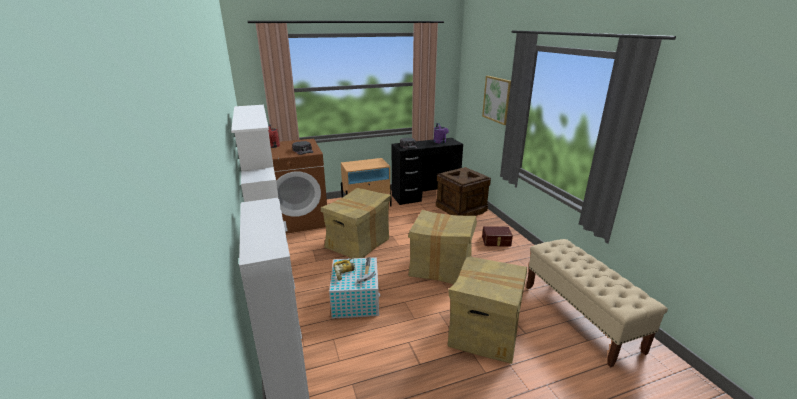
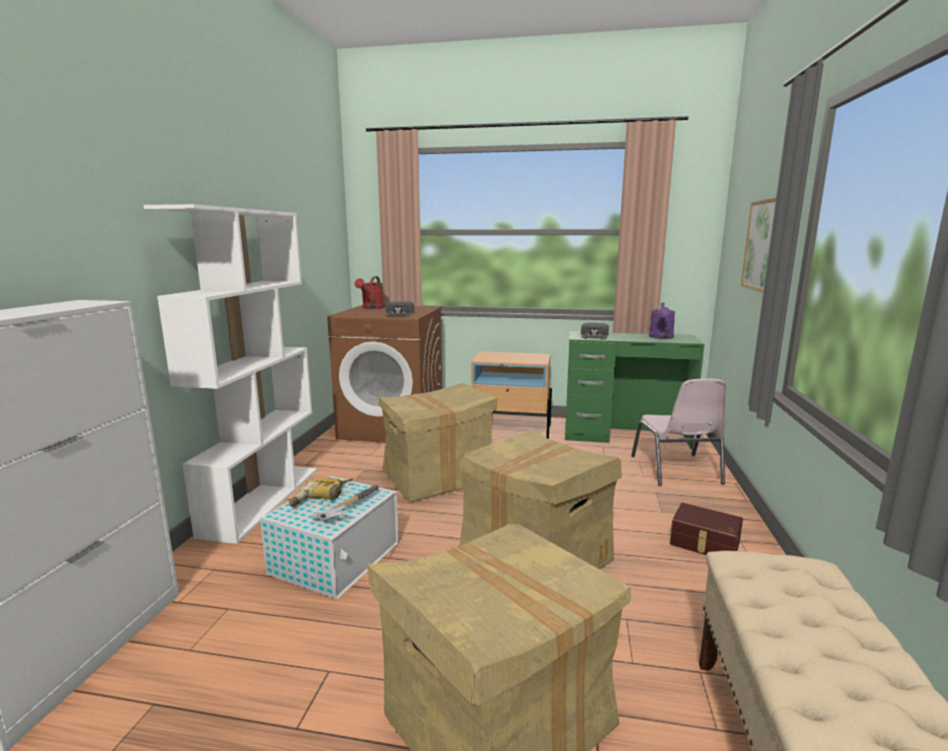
camera: 30 degrees right, 10 degrees down
black desk [392,138,463,205] -> green desk [565,331,704,449]
crate [436,167,491,216] -> pink chair [631,379,726,486]

